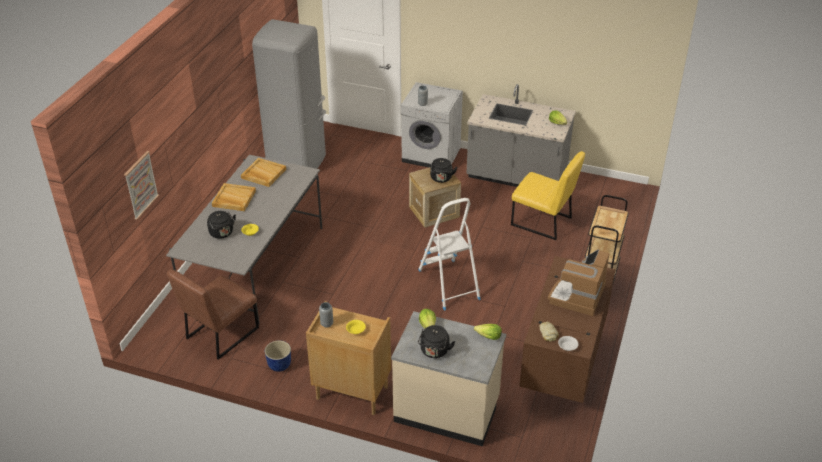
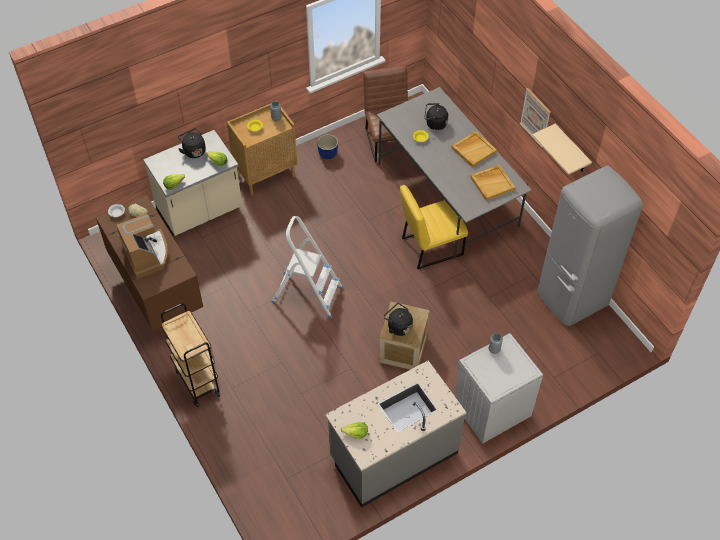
camera: 130 degrees right, 15 degrees up
picture [124,151,159,220] -> picture moved to [520,88,551,148]
yellow chair [511,151,585,240] -> yellow chair moved to [400,185,468,269]
none -> beige shelf [532,124,592,175]

